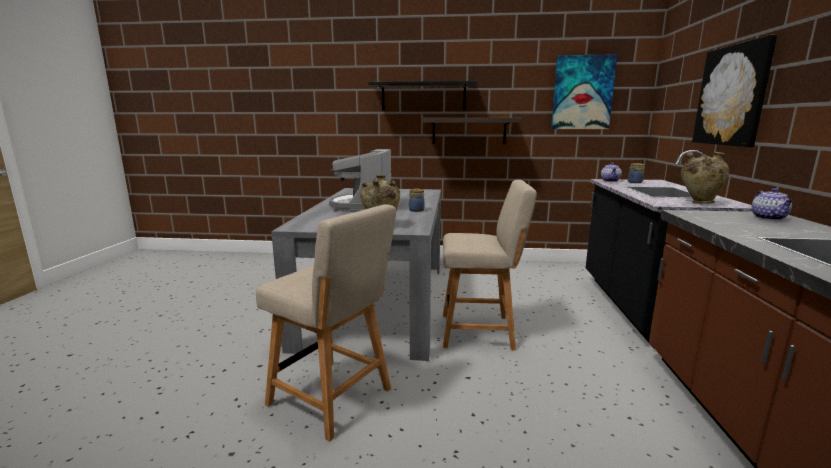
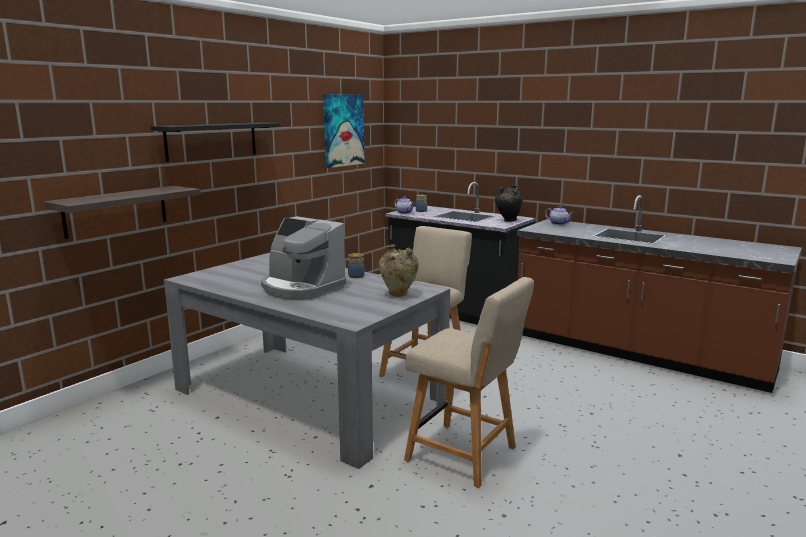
camera: 60 degrees left, 0 degrees up
beige chair [256,204,396,442] -> beige chair turned 60 degrees clockwise [404,277,534,488]
shelf [421,118,521,144] -> shelf moved to [43,186,200,239]
beige vase [681,152,729,204] -> black vase [495,185,523,222]
picture [692,35,777,147] -> none

